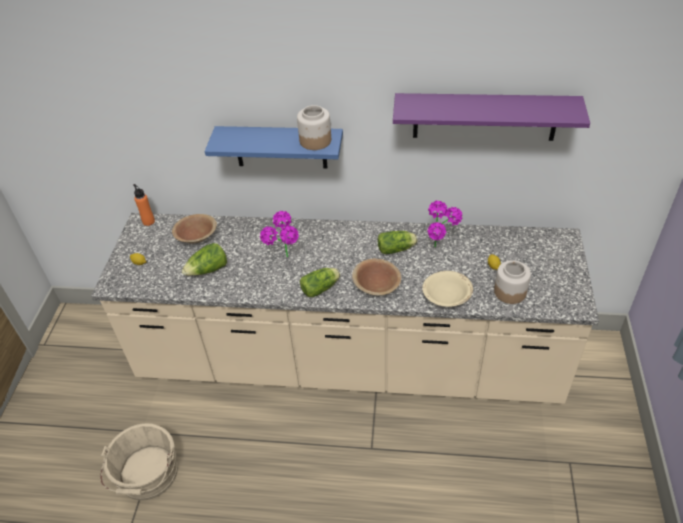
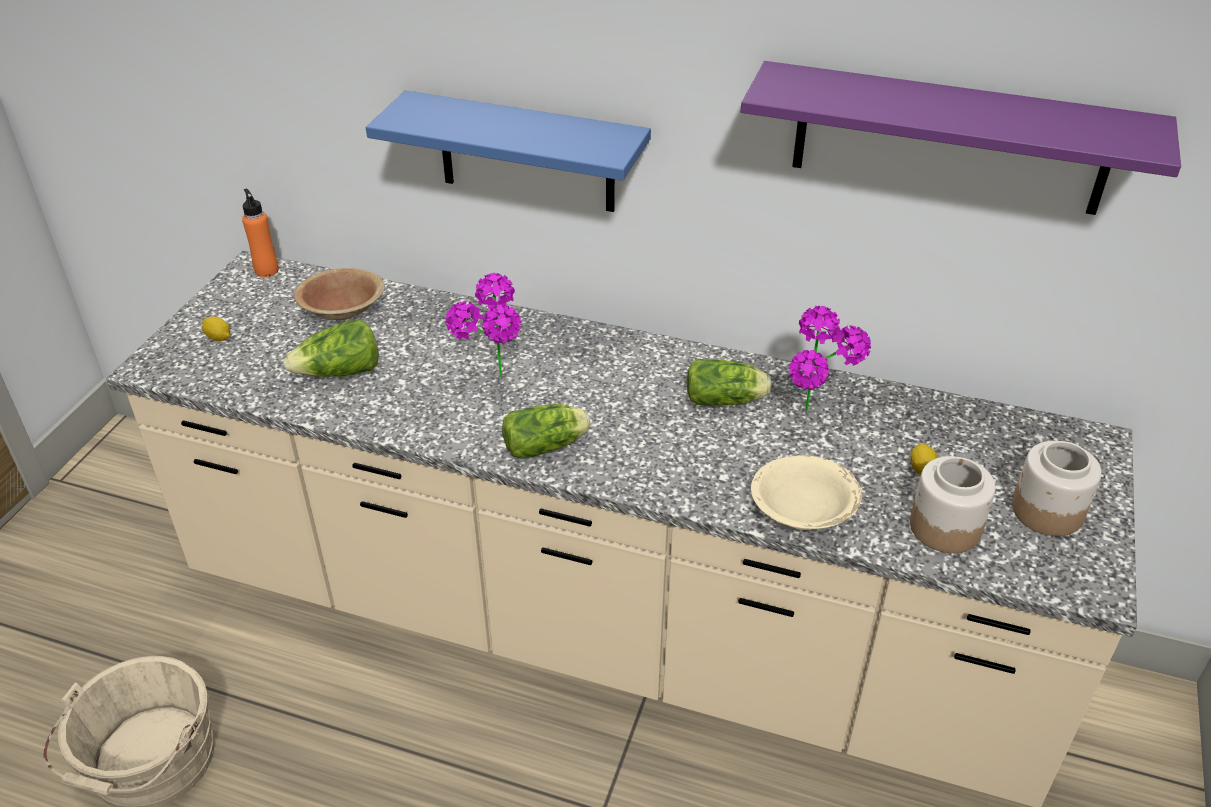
camera: 10 degrees right, 5 degrees down
jar [297,105,331,150] -> jar moved to [1012,441,1102,536]
brown bowl [352,258,401,295] -> none

